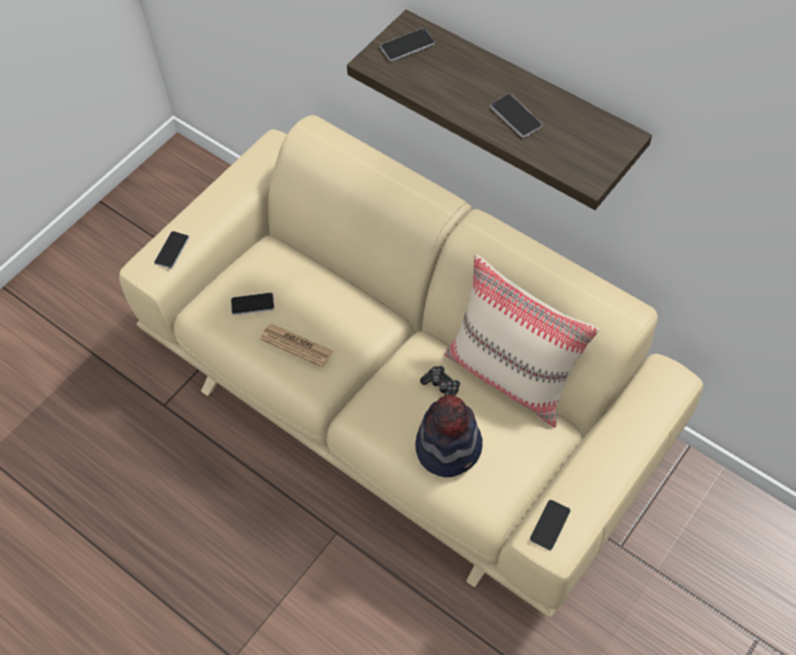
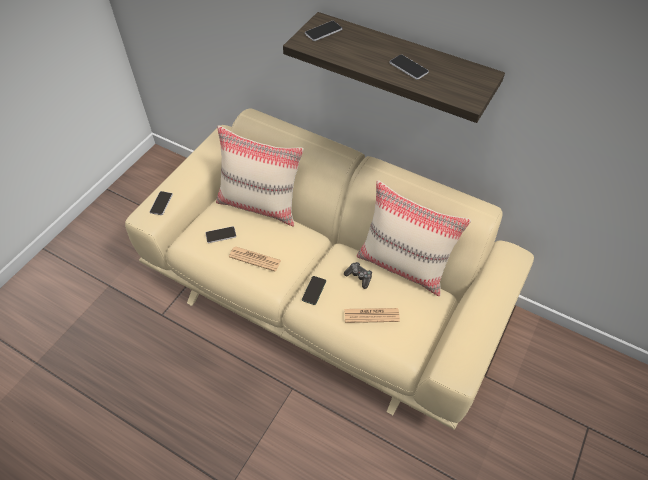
camera: 10 degrees left, 5 degrees down
hat [415,395,482,477] -> newspaper [344,308,400,323]
phone [530,500,570,550] -> phone moved to [302,276,326,305]
none -> beige pillow [216,125,304,227]

